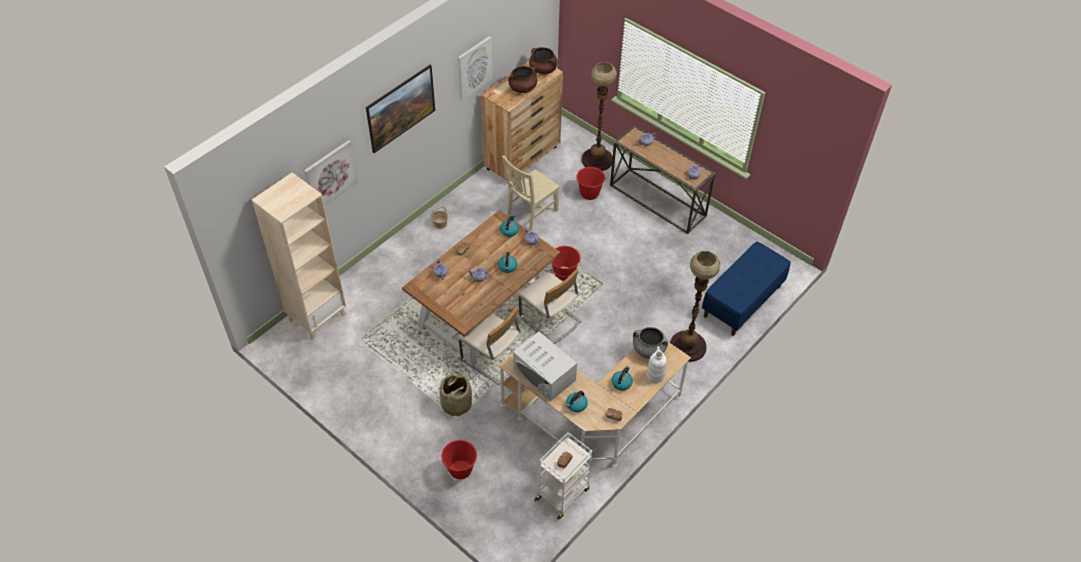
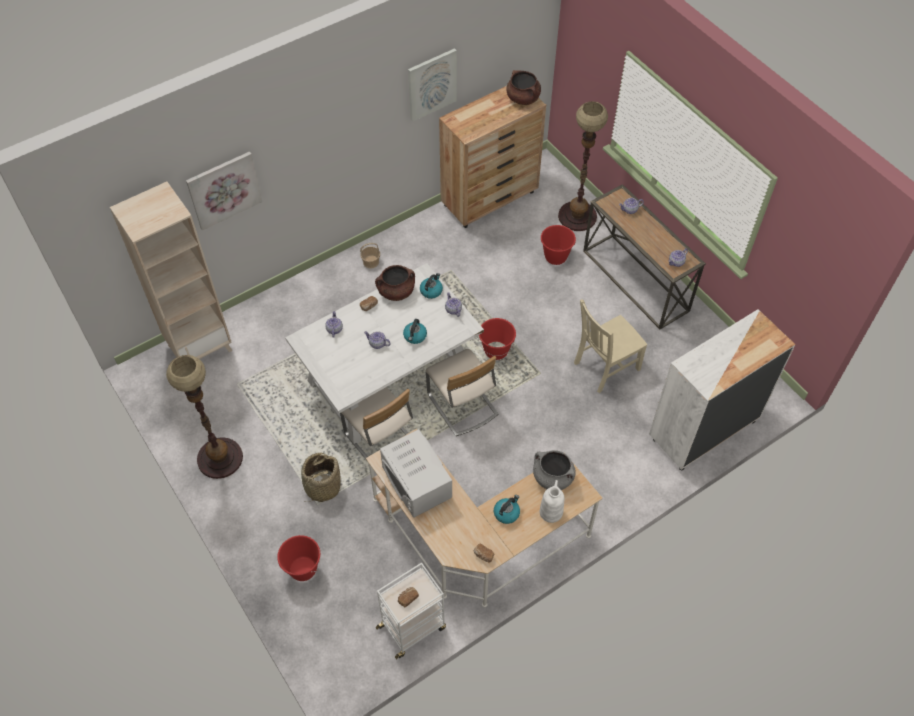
camera: 15 degrees right, 5 degrees up
picture [366,65,435,153] -> none
brown dining table [402,211,561,368] -> white dining table [285,263,484,444]
beige chair [502,156,559,231] -> beige chair moved to [574,299,647,393]
brown cooking pot [508,66,537,93] -> brown cooking pot moved to [375,265,415,301]
kettle [566,391,588,412] -> none
floor lamp [670,251,721,362] -> floor lamp moved to [166,355,243,479]
blue bench [702,241,791,336] -> white dresser [649,309,796,470]

